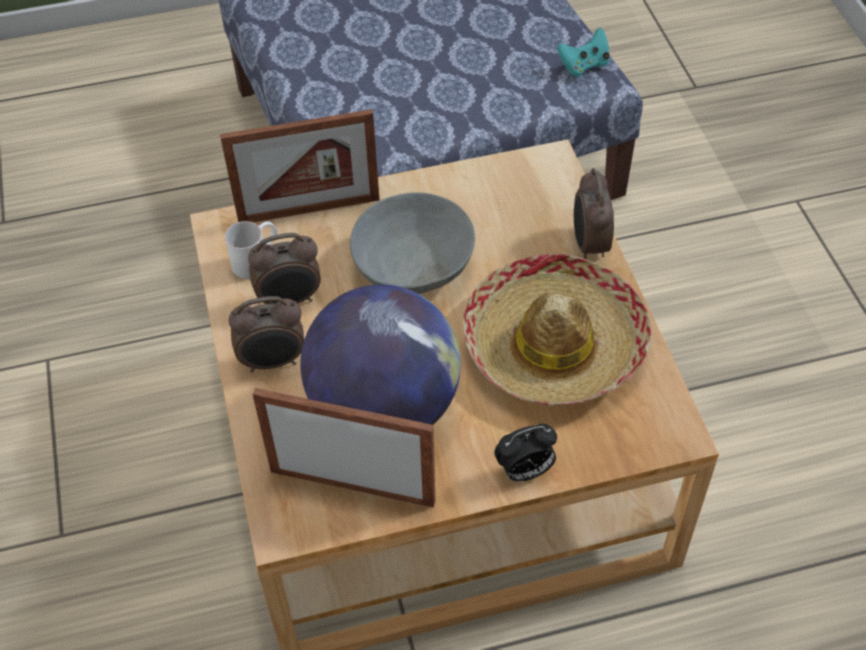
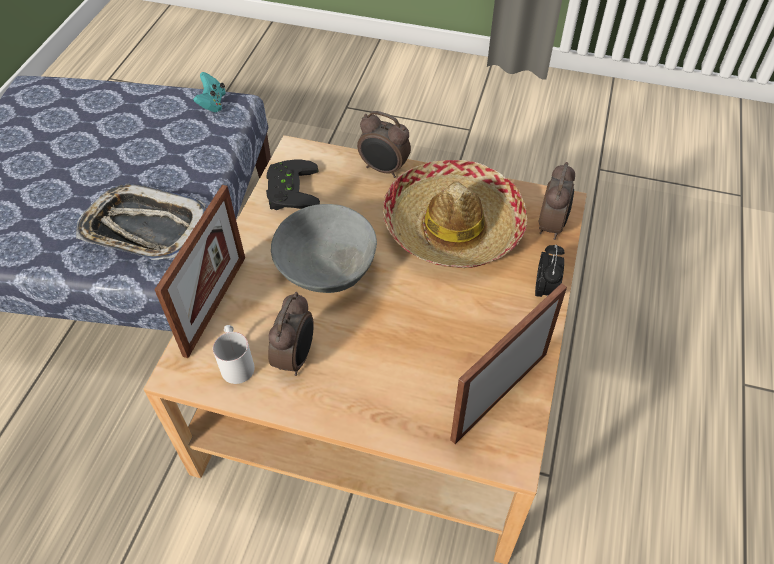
camera: 60 degrees left, 0 degrees up
alarm clock [229,296,304,373] -> alarm clock moved to [539,162,575,240]
globe [300,284,461,425] -> none
none -> tray [76,184,206,260]
none -> black game controller [266,159,320,210]

